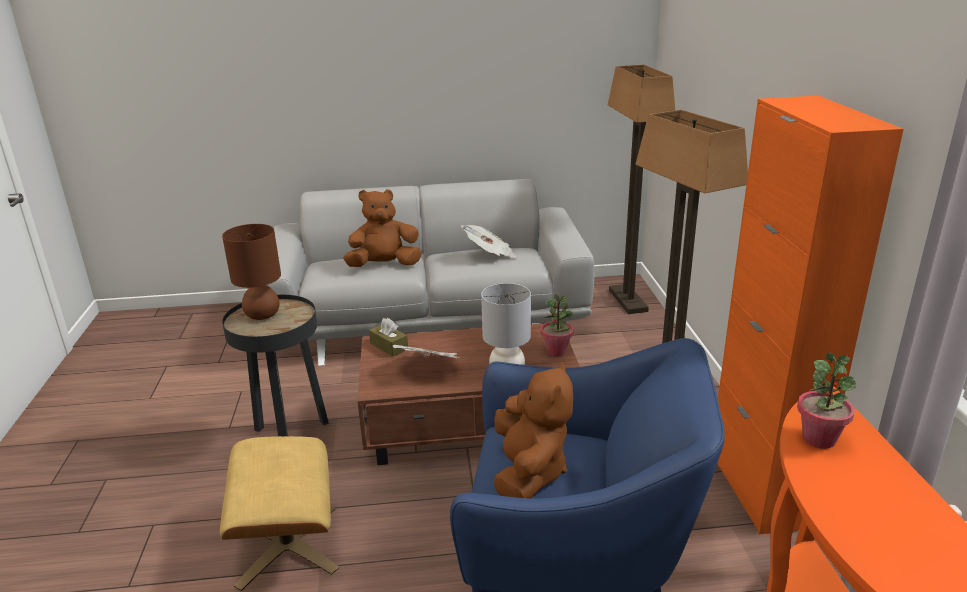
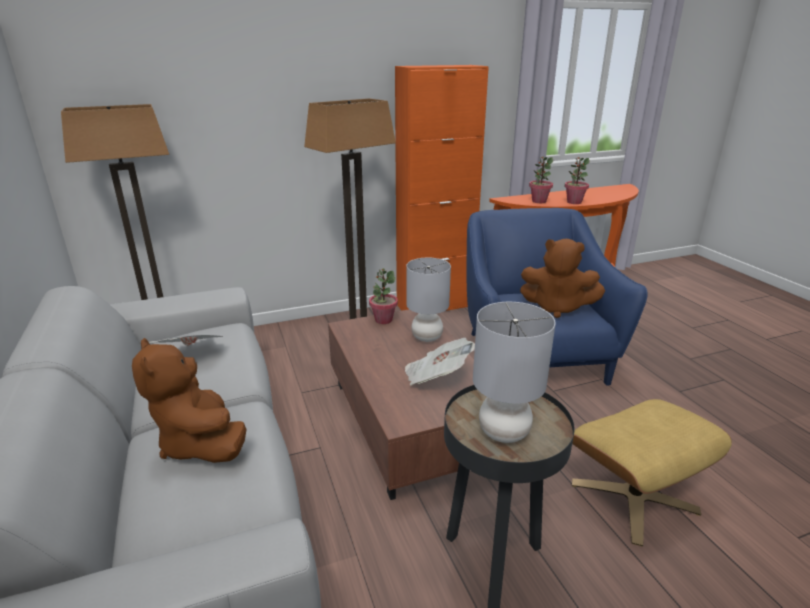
camera: 105 degrees left, 0 degrees up
brown table lamp [222,224,281,320] -> grey table lamp [473,302,556,443]
brown tissue box [369,318,408,356] -> none
brown plush toy [493,362,573,498] -> brown plush toy turned 150 degrees counterclockwise [520,239,605,318]
none -> potted plant [564,157,590,204]

